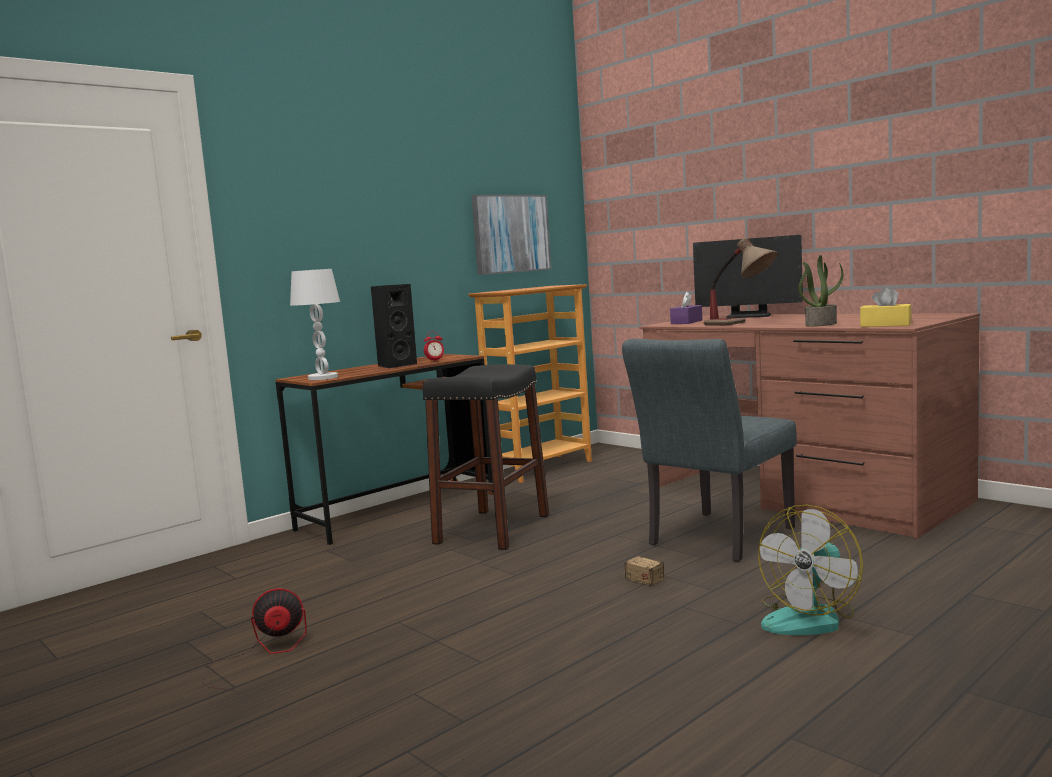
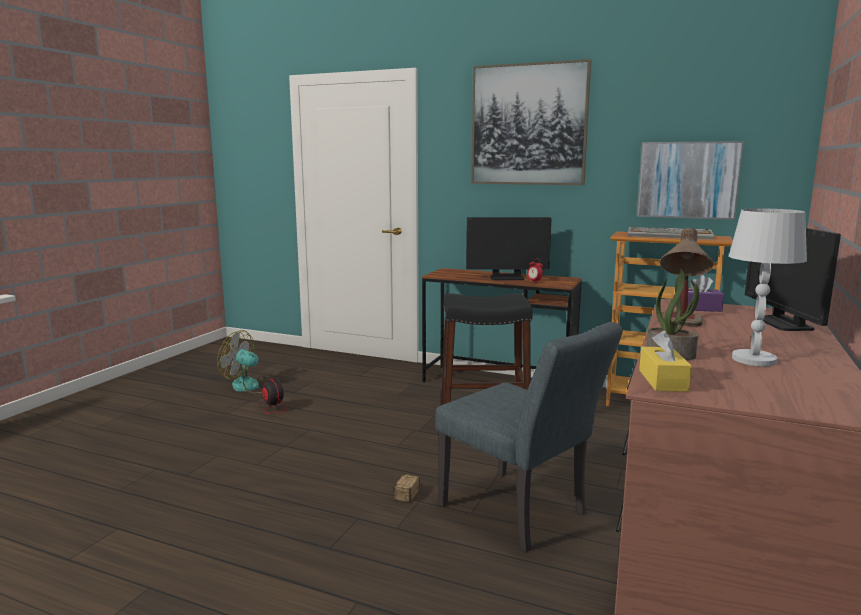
camera: 65 degrees right, 5 degrees up
white table lamp [290,269,340,380] -> white table lamp moved to [729,208,807,366]
black speaker [371,284,417,368] -> monitor [466,217,551,280]
grey chair [622,339,797,562] -> grey chair turned 150 degrees counterclockwise [435,322,623,552]
fan [758,505,863,635] -> fan moved to [217,330,280,394]
none -> picture [471,59,591,185]
none -> keyboard [628,227,714,240]

